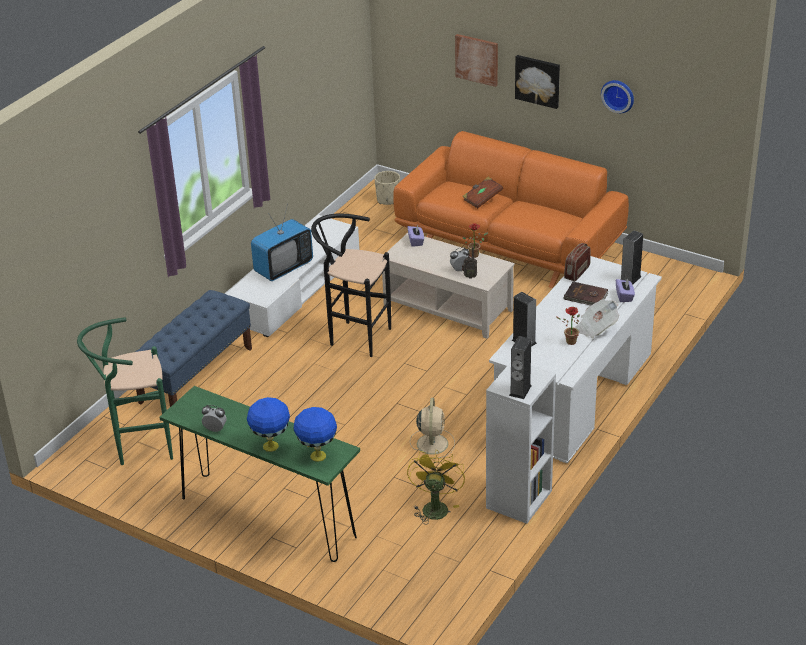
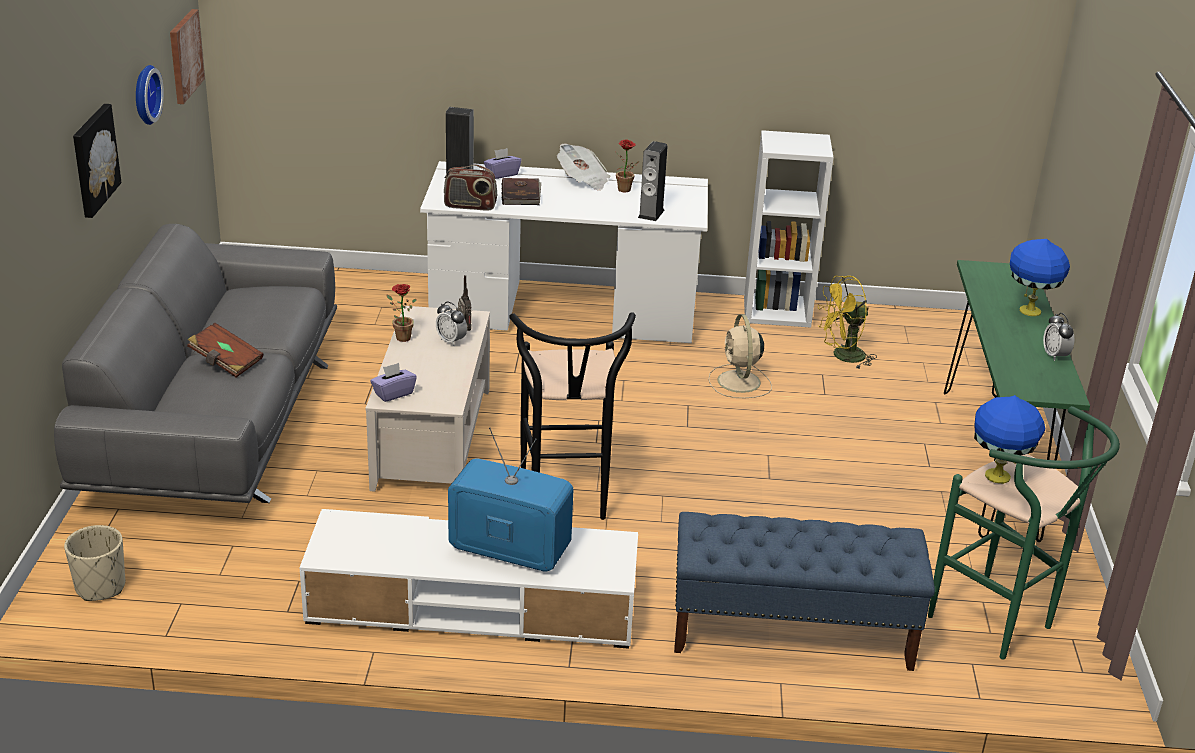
camera: 120 degrees left, 5 degrees down
blue table lamp [293,407,337,462] -> blue table lamp moved to [974,395,1045,484]
orange sofa [393,131,629,288] -> grey sofa [54,224,337,503]
beige fan [410,398,455,459] -> beige fan turned 75 degrees counterclockwise [708,314,772,398]
picture [455,34,498,87] -> picture moved to [170,9,205,104]
speaker [509,336,532,399] -> none

